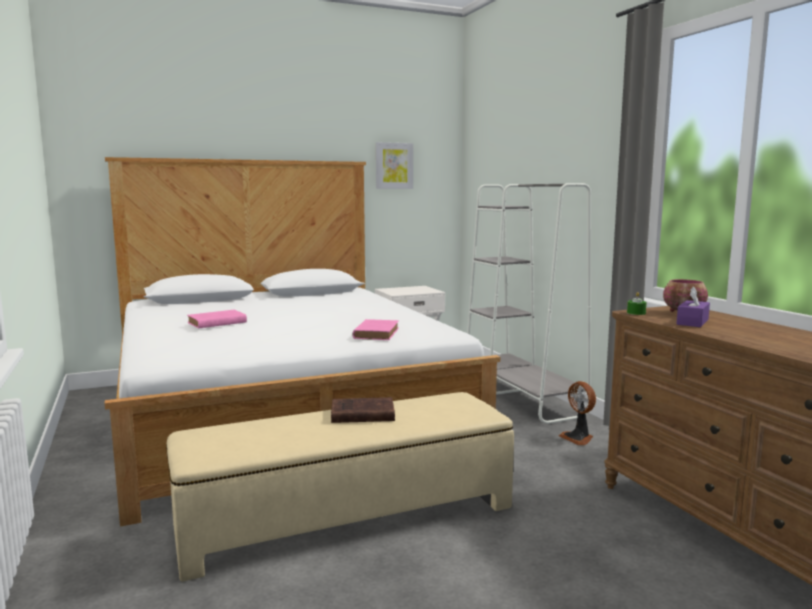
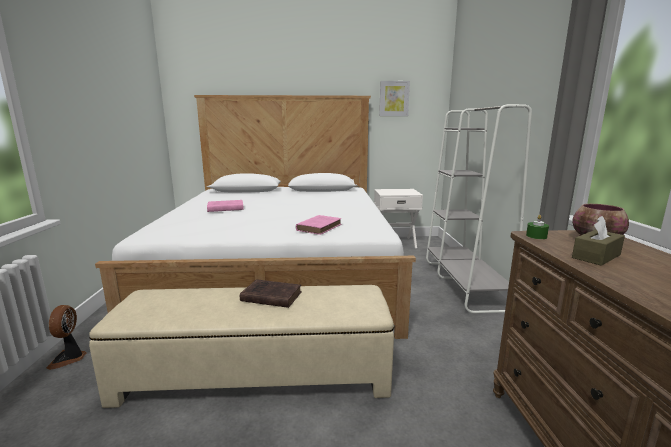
camera: 20 degrees right, 5 degrees up
fan [559,381,596,445] -> fan moved to [47,305,87,370]
purple tissue box [676,287,710,327] -> brown tissue box [572,216,625,266]

